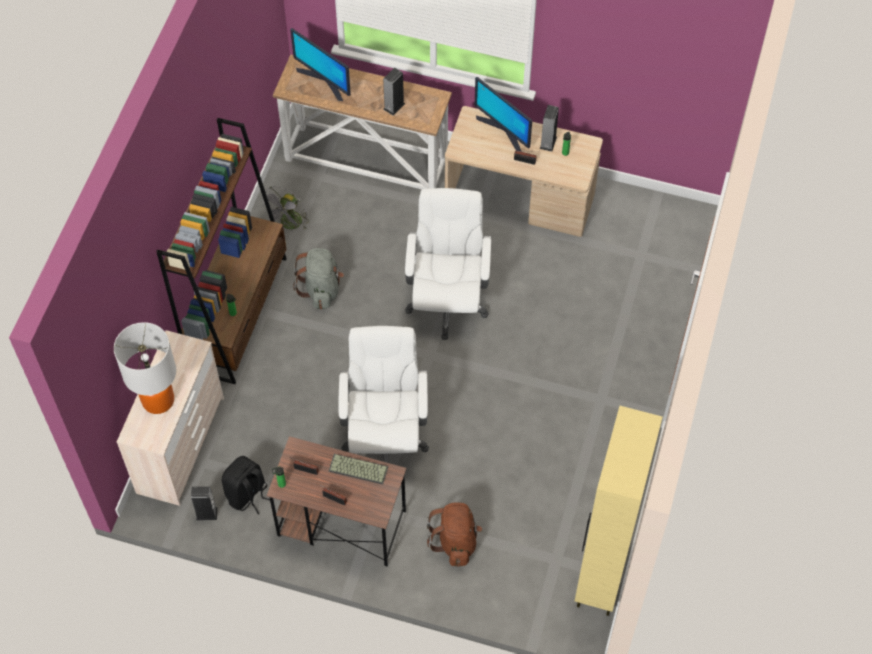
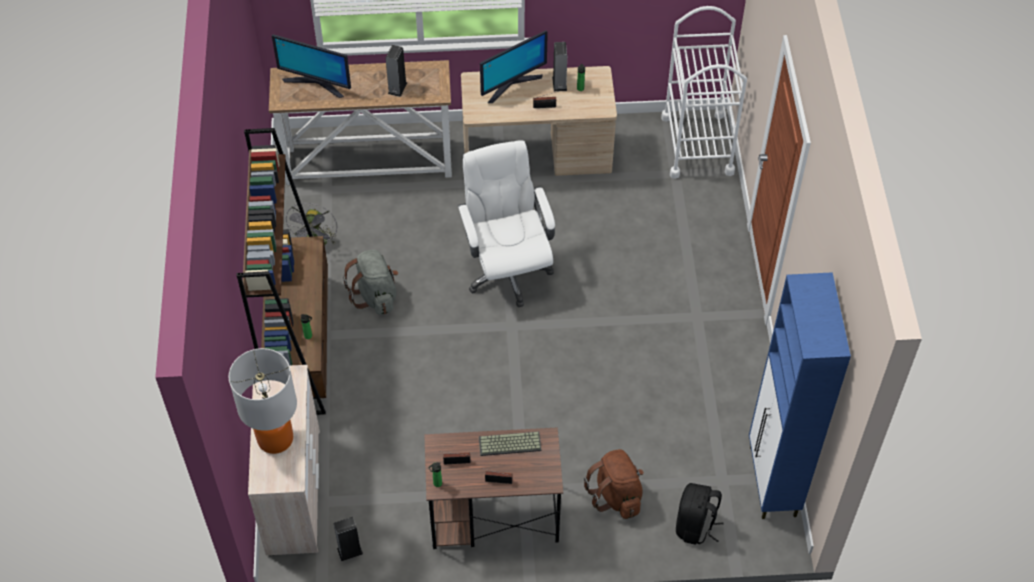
camera: 20 degrees left, 5 degrees down
black backpack [222,456,270,514] -> black backpack moved to [676,483,723,544]
white office chair [338,326,429,463] -> none
monitor [475,77,532,152] -> monitor turned 60 degrees counterclockwise [480,30,548,103]
beige cabinet [575,406,662,616] -> blue cabinet [749,272,851,519]
none -> white cart [661,6,747,179]

